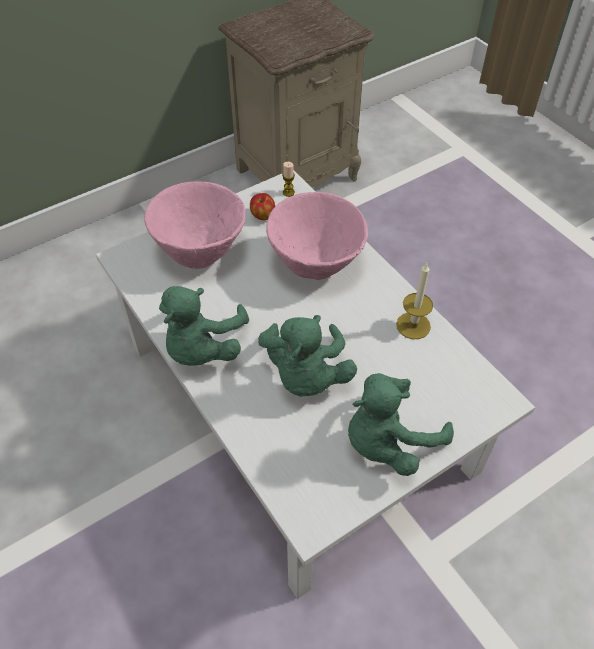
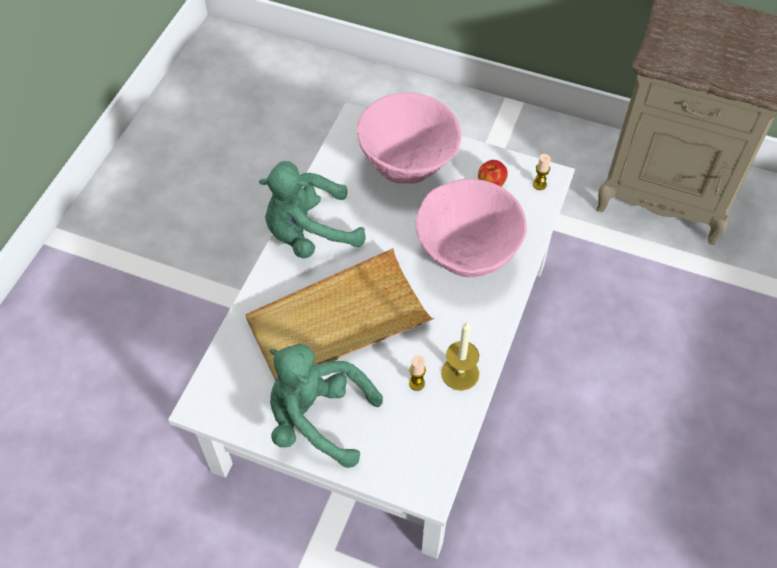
camera: 55 degrees right, 5 degrees up
green plush toy [258,315,357,396] -> beige tray [245,248,435,381]
none -> candle [409,355,426,391]

